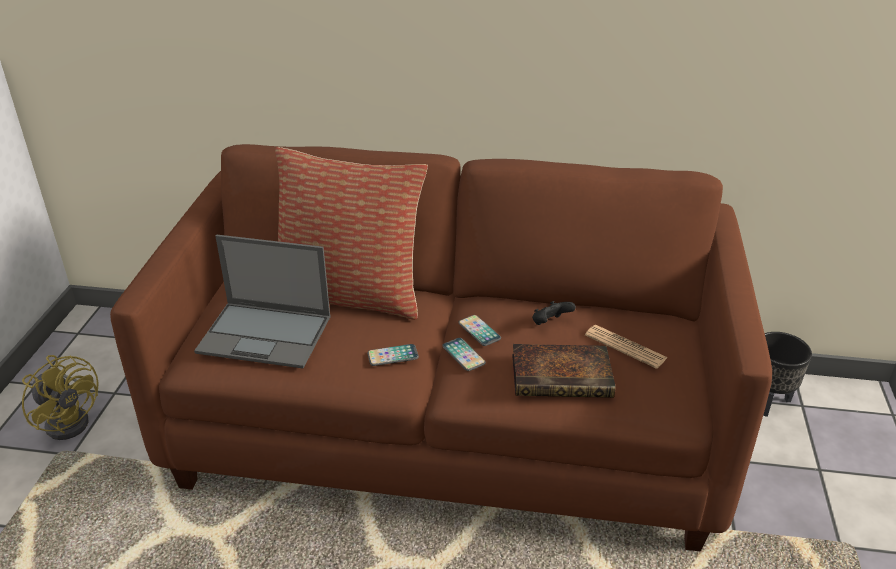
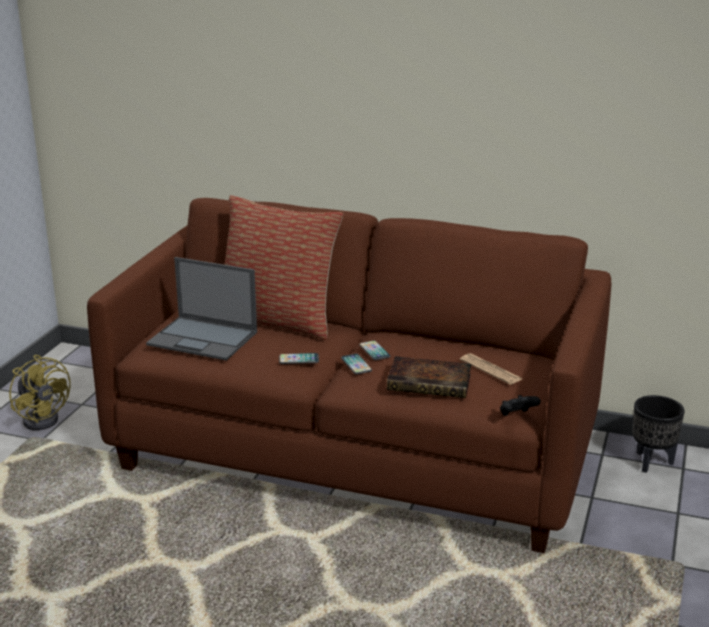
camera: 10 degrees right, 10 degrees down
black game controller [532,301,576,325] -> black game controller moved to [500,395,541,416]

